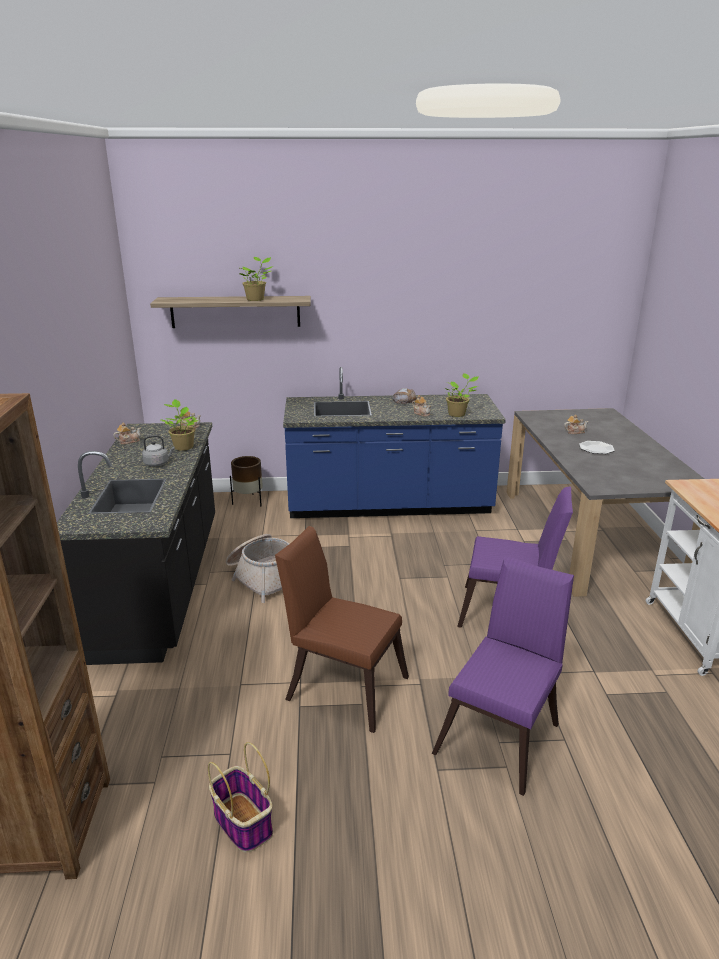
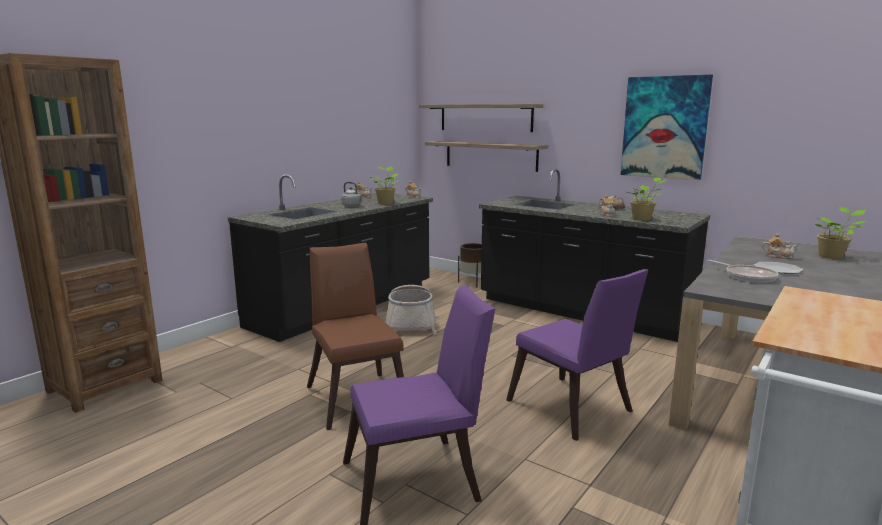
camera: 40 degrees right, 10 degrees down
basket [207,742,273,853] -> none
potted plant [239,257,273,301] -> potted plant moved to [815,207,867,259]
blue counter [283,367,506,518] -> black counter [479,169,710,342]
none -> shelf [425,141,548,172]
none -> picture [621,74,713,180]
none -> frying pan [707,260,779,283]

